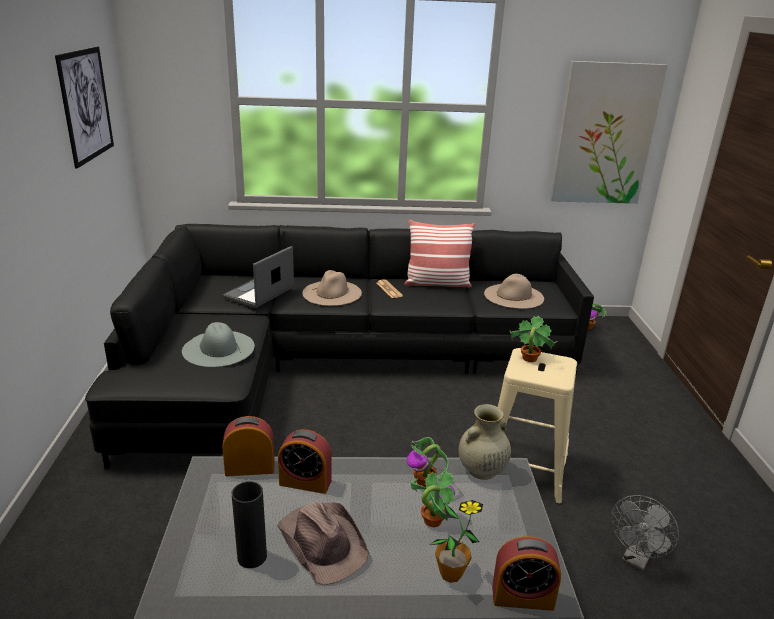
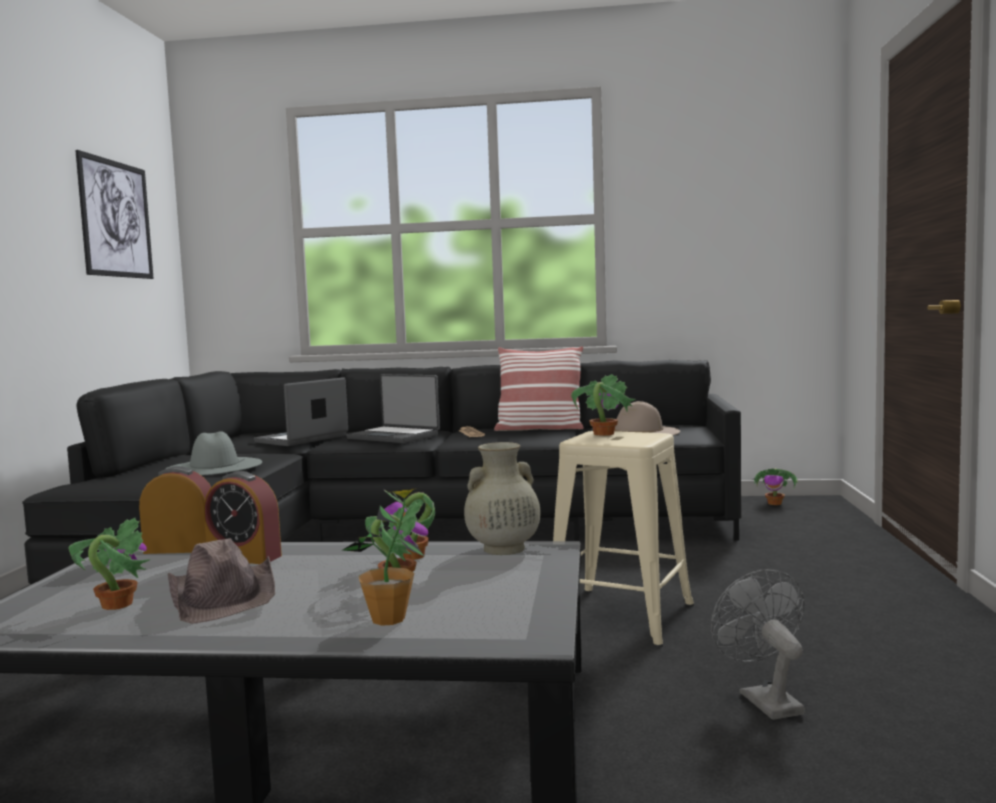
camera: 10 degrees right, 20 degrees down
black vase [232,481,267,568] -> potted plant [69,518,150,610]
beige hat [302,270,362,306] -> laptop [346,374,440,443]
alarm clock [492,536,561,611] -> none
picture [550,61,667,204] -> none
grey fan [611,495,679,571] -> grey fan turned 120 degrees clockwise [711,569,805,720]

